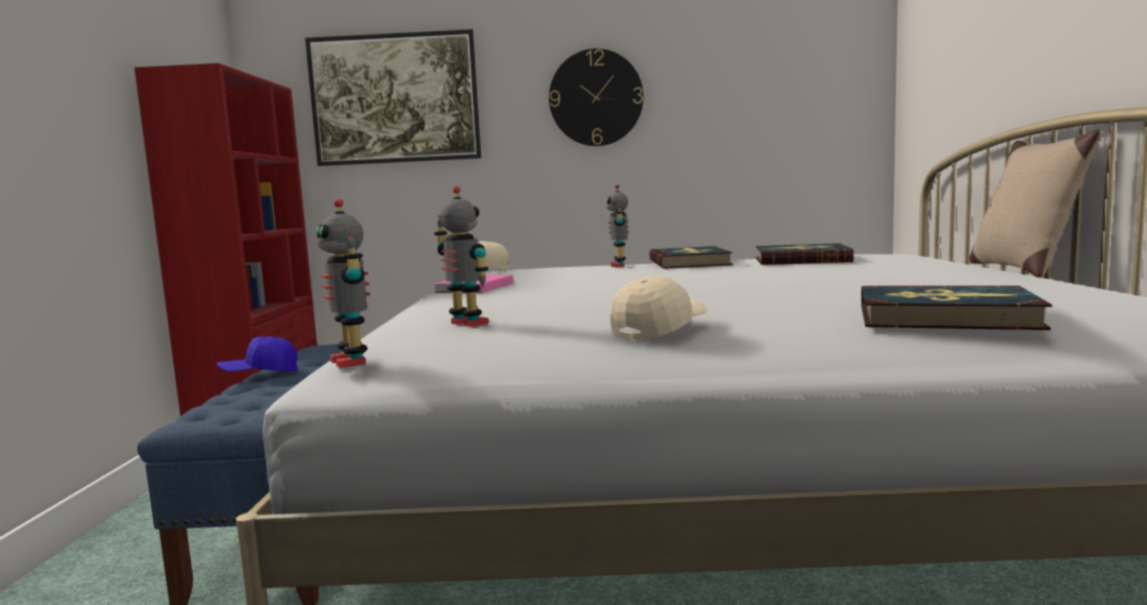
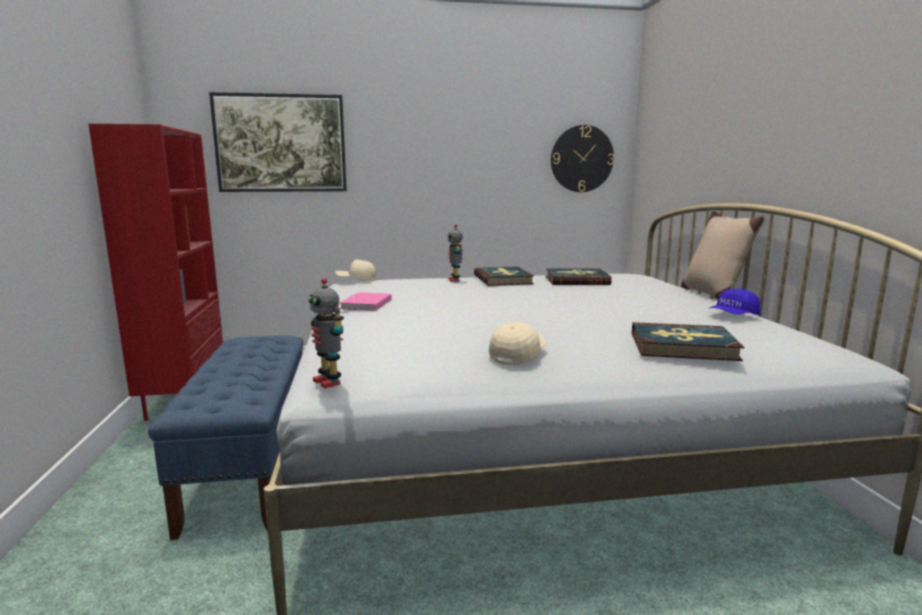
camera: 10 degrees left, 5 degrees up
blue cap [217,336,298,372] -> blue cap moved to [710,289,760,315]
toy robot [434,186,489,327] -> none
wall clock [549,49,644,146] -> wall clock moved to [551,125,614,192]

